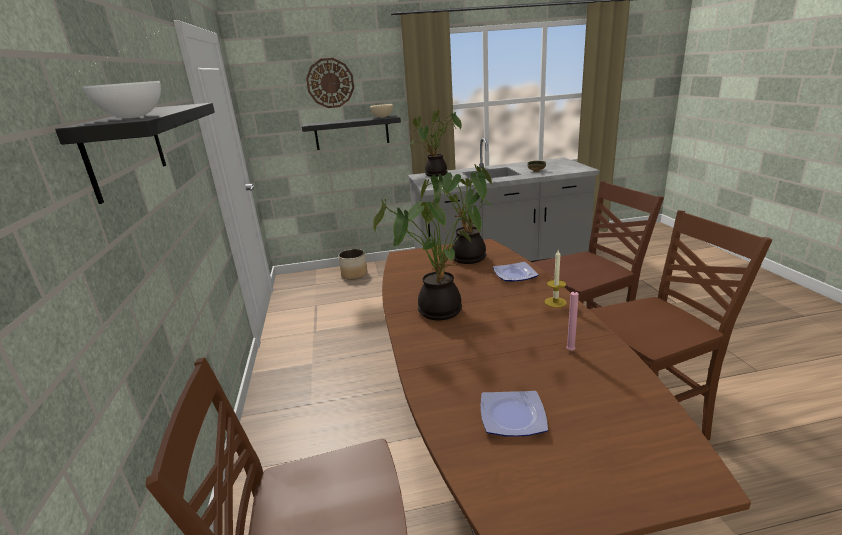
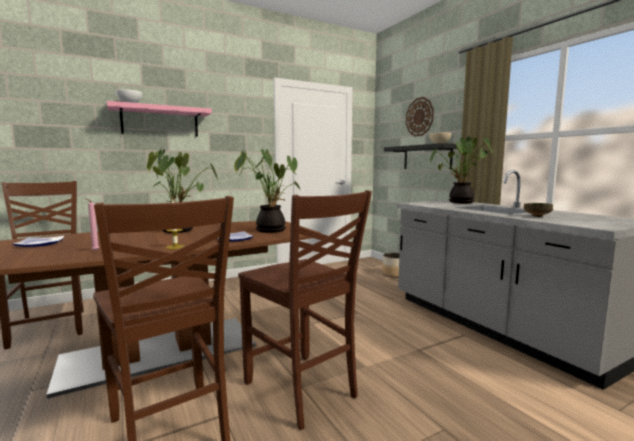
camera: 70 degrees right, 15 degrees down
black shelf [55,103,215,204] -> pink shelf [107,101,212,137]

